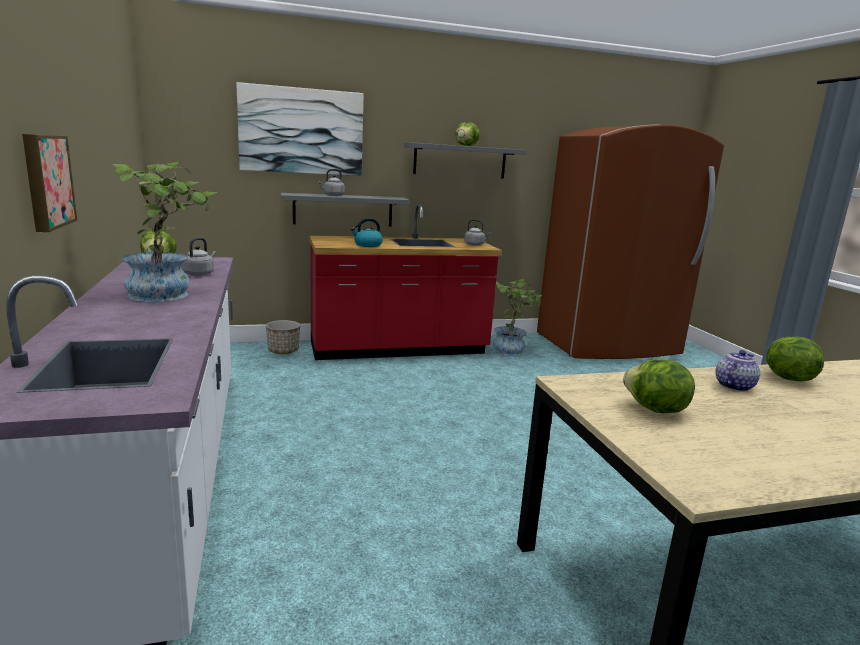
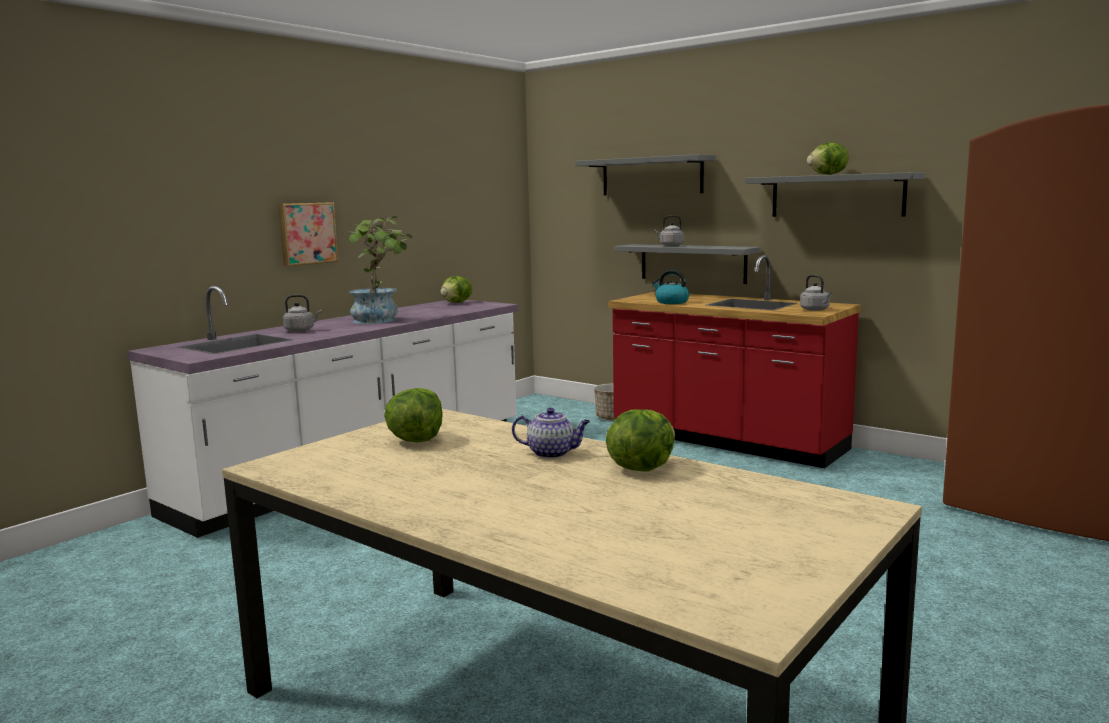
camera: 55 degrees right, 5 degrees down
grey kettle [182,238,216,276] -> grey kettle moved to [283,295,322,332]
picture [236,82,363,176] -> grey shelf [575,154,716,195]
potted plant [493,279,542,356] -> none

